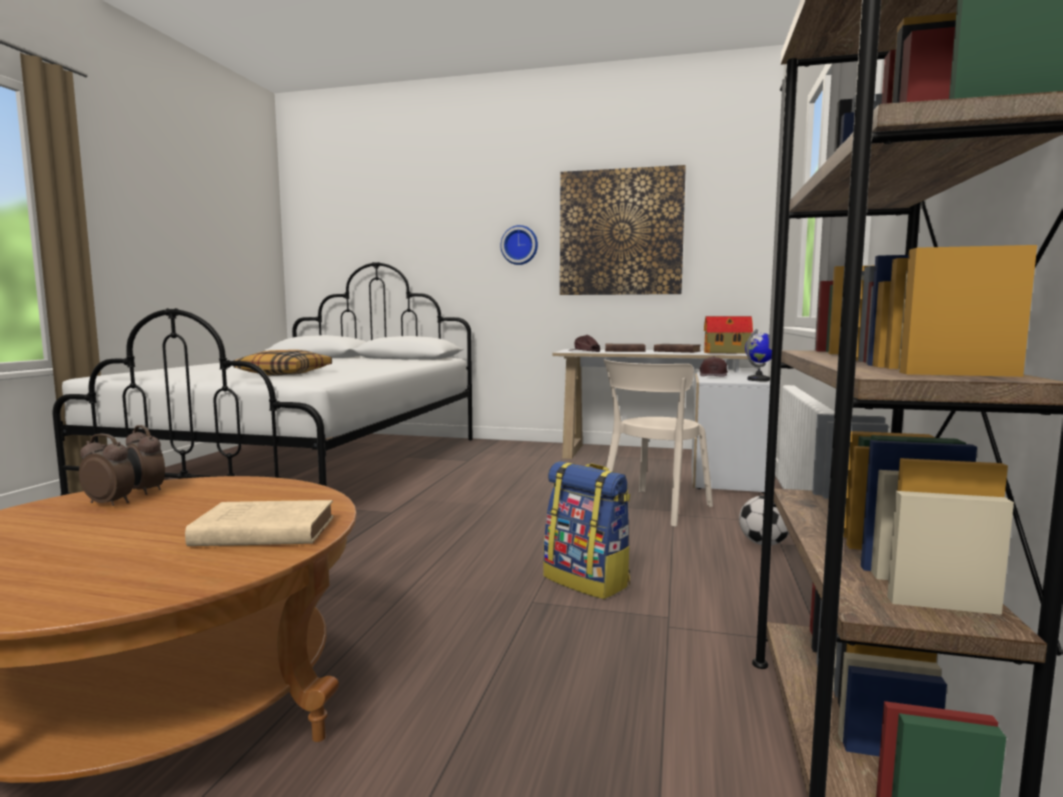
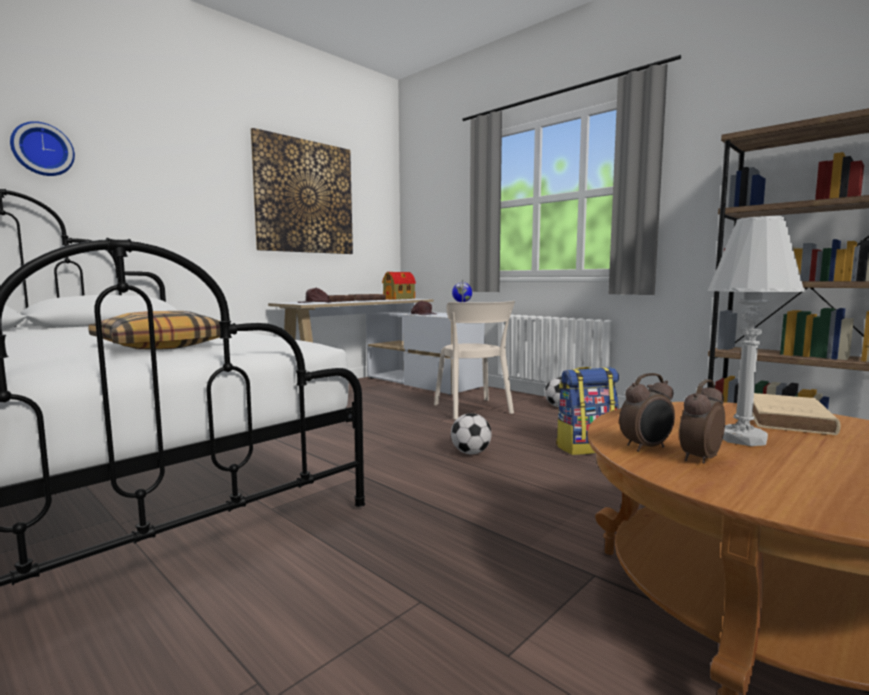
camera: 60 degrees left, 0 degrees up
wall clock [500,225,538,265] -> wall clock moved to [10,121,75,176]
none -> football [451,413,492,454]
none -> white table lamp [708,216,806,446]

